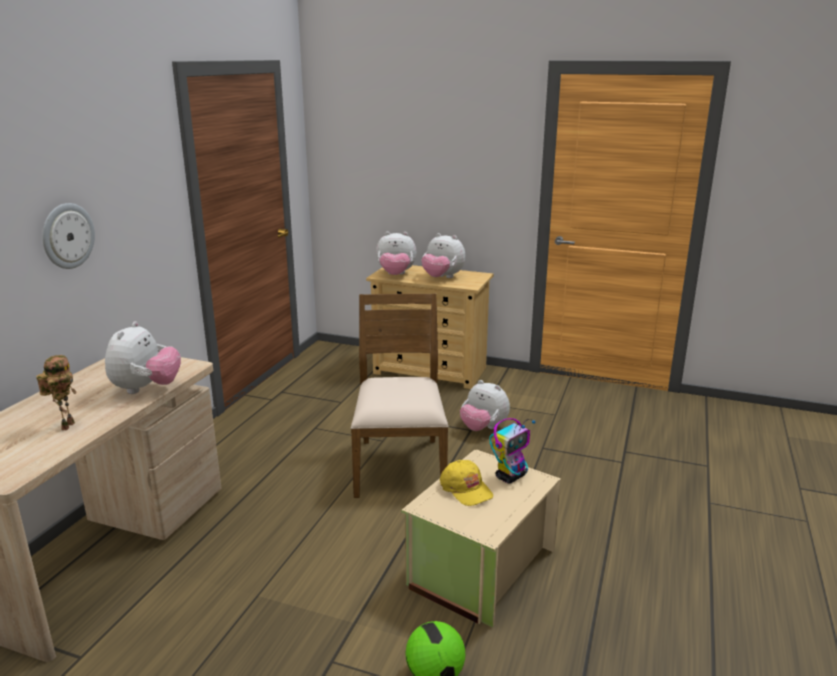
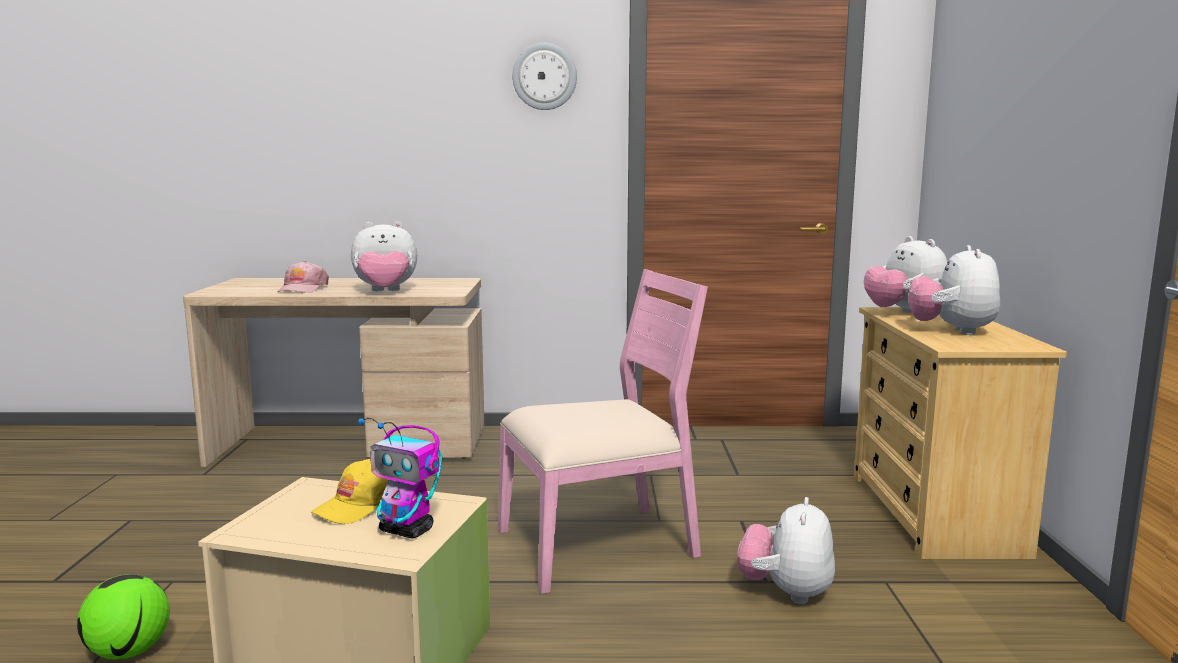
camera: 70 degrees right, 10 degrees down
toy robot [36,355,76,430] -> pink cap [277,261,329,293]
wall clock [42,203,95,269] -> wall clock moved to [512,43,577,110]
brown chair [351,293,449,498] -> pink chair [498,269,708,594]

